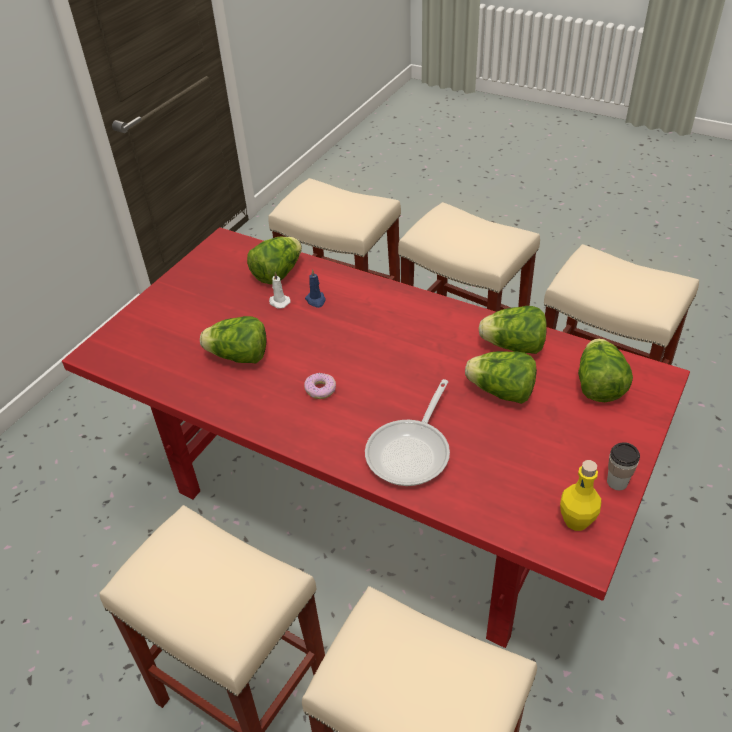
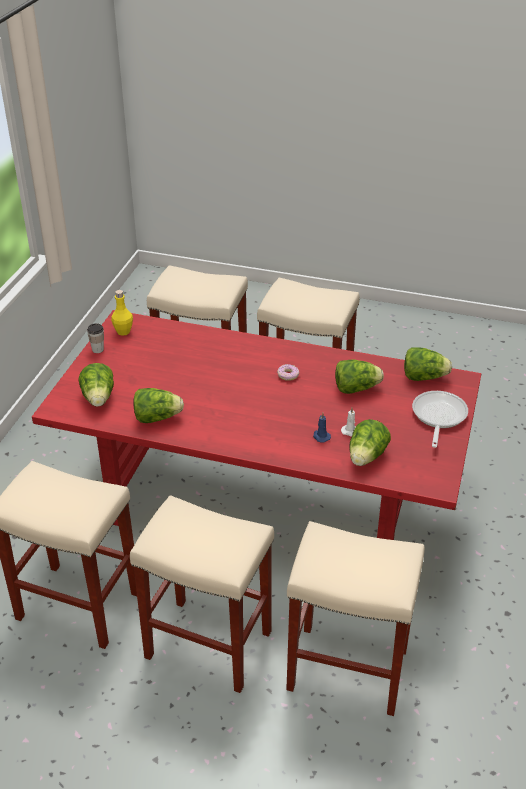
camera: 165 degrees right, 5 degrees down
frying pan [365,379,450,486] -> frying pan moved to [412,391,468,448]
lettuce [465,351,537,404] -> lettuce moved to [404,347,452,381]

